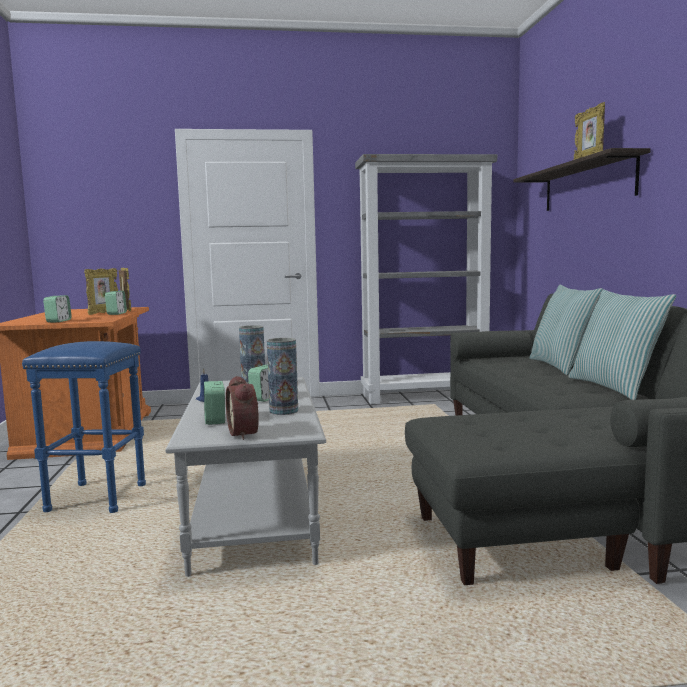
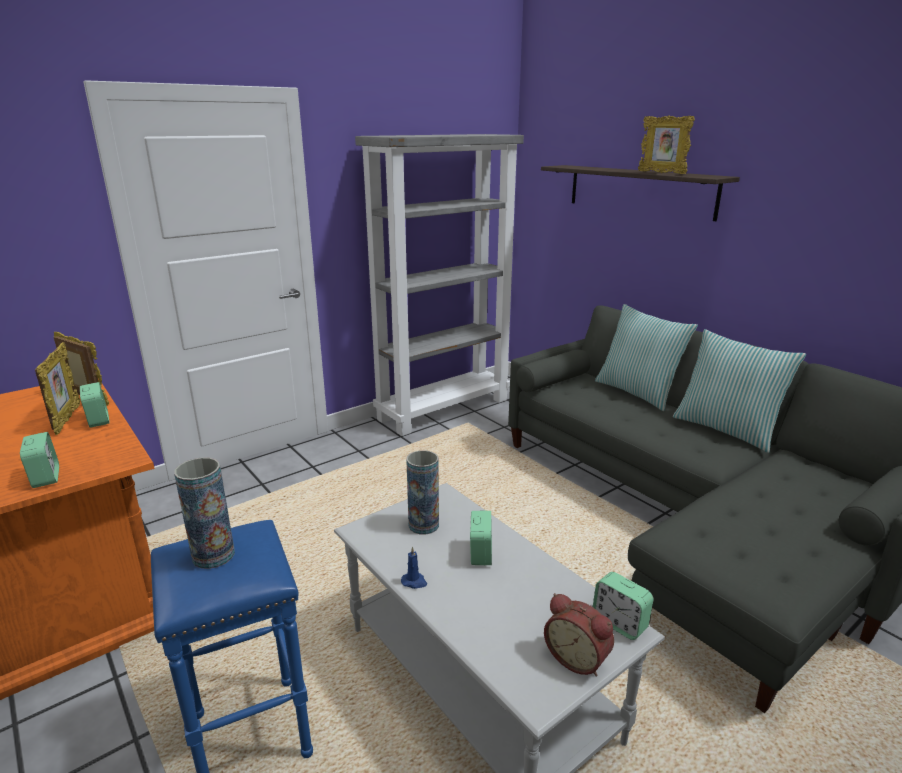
camera: 30 degrees left, 15 degrees up
alarm clock [204,381,225,425] -> alarm clock moved to [593,572,654,640]
vase [267,338,298,415] -> vase moved to [174,457,235,569]

